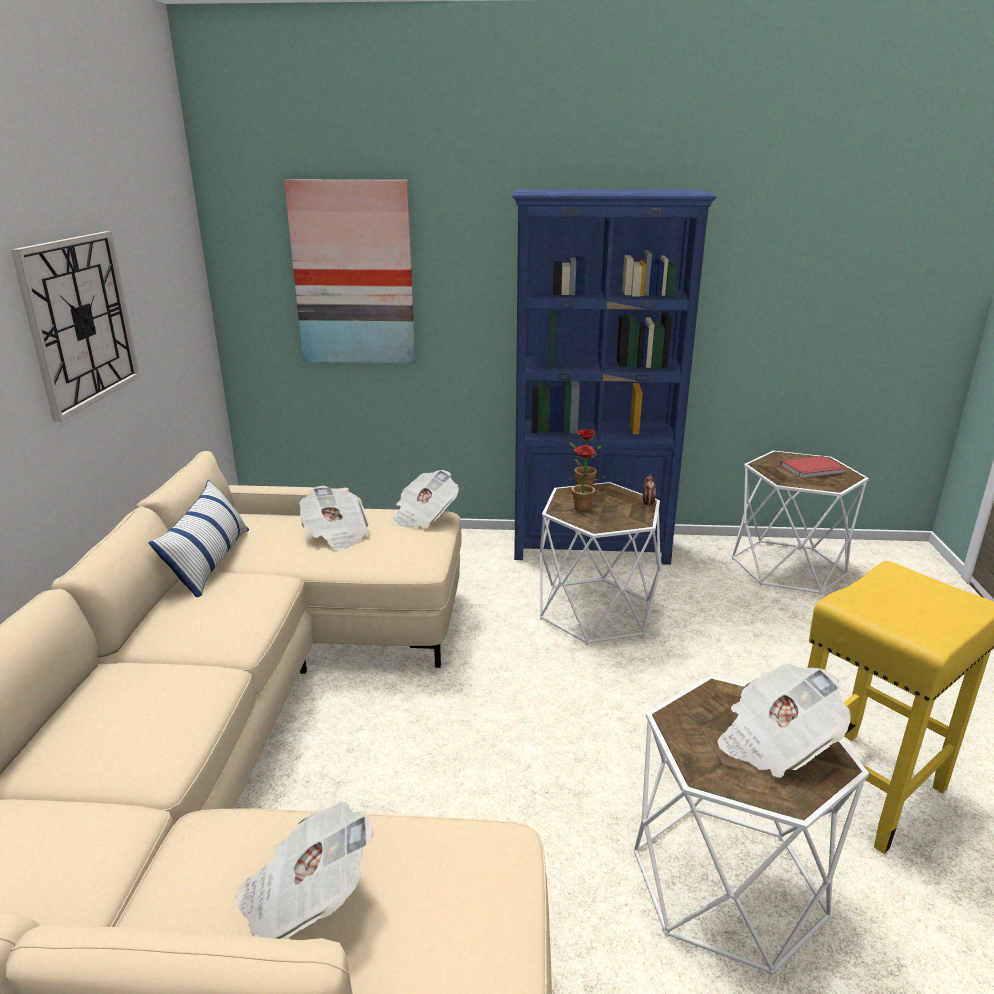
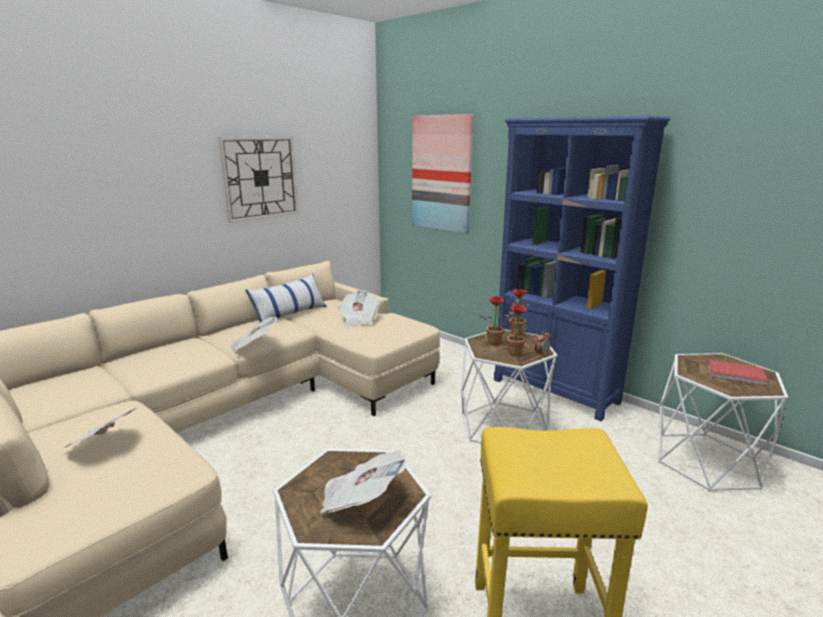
camera: 40 degrees right, 5 degrees down
newspaper [392,470,459,528] -> newspaper moved to [230,317,277,352]
none -> potted plant [505,304,527,356]

